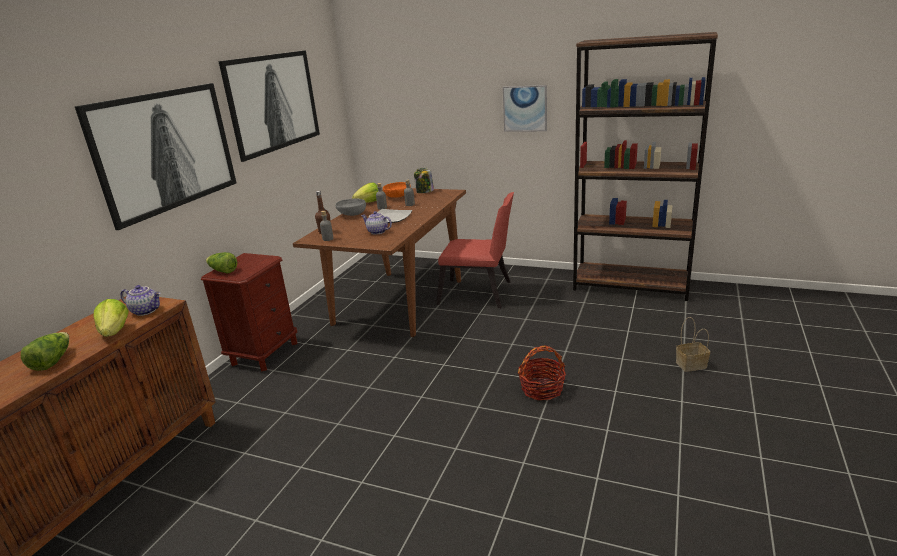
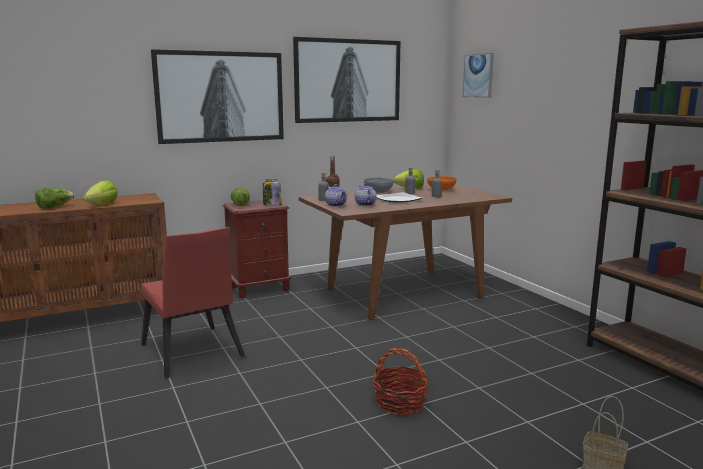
camera: 40 degrees right, 10 degrees down
teapot [120,285,160,316] -> teapot moved to [325,184,347,207]
jar [414,168,434,193] -> jar moved to [263,179,282,206]
red chair [436,192,514,308] -> red chair moved to [141,227,245,379]
picture [503,85,547,132] -> picture moved to [463,53,494,98]

